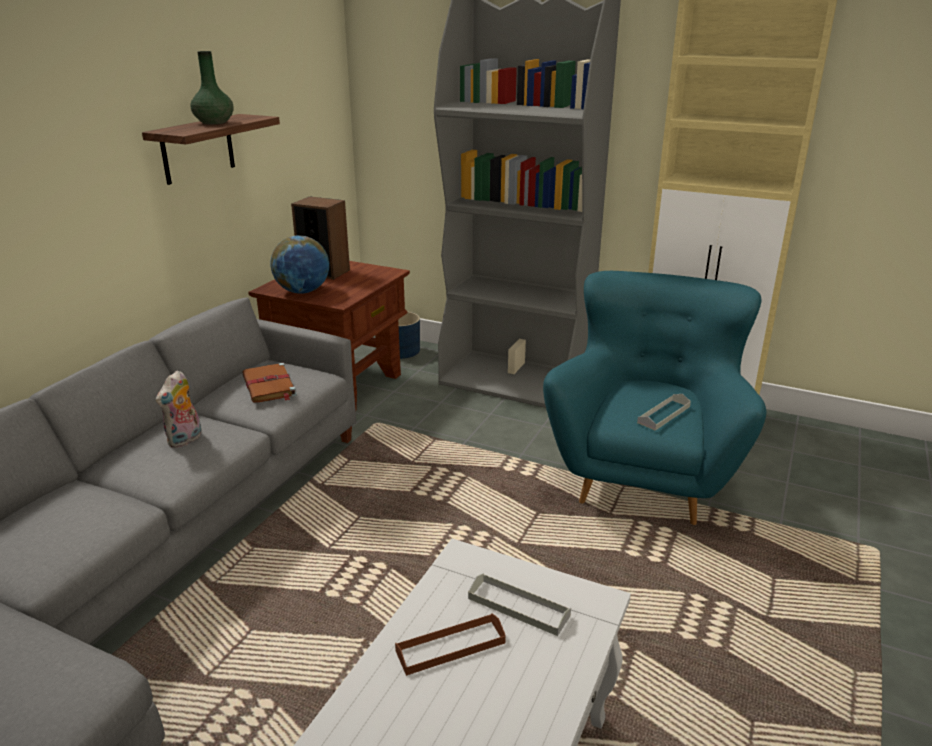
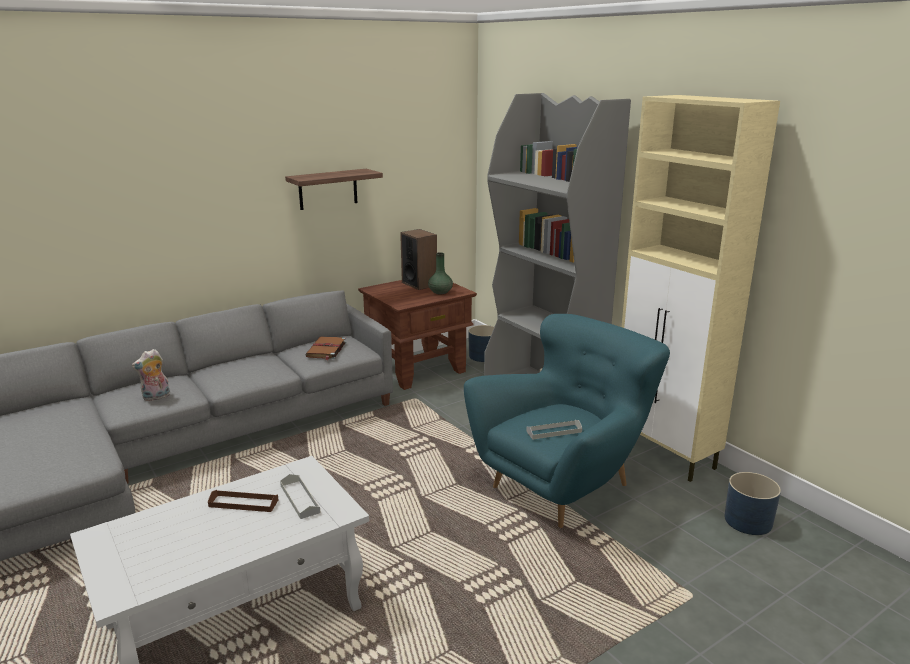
camera: 30 degrees right, 5 degrees down
plush toy [156,370,202,448] -> plush toy moved to [132,349,170,402]
green vase [190,51,234,124] -> green vase moved to [428,252,453,294]
globe [270,235,329,294] -> none
none -> blue planter [724,472,781,535]

